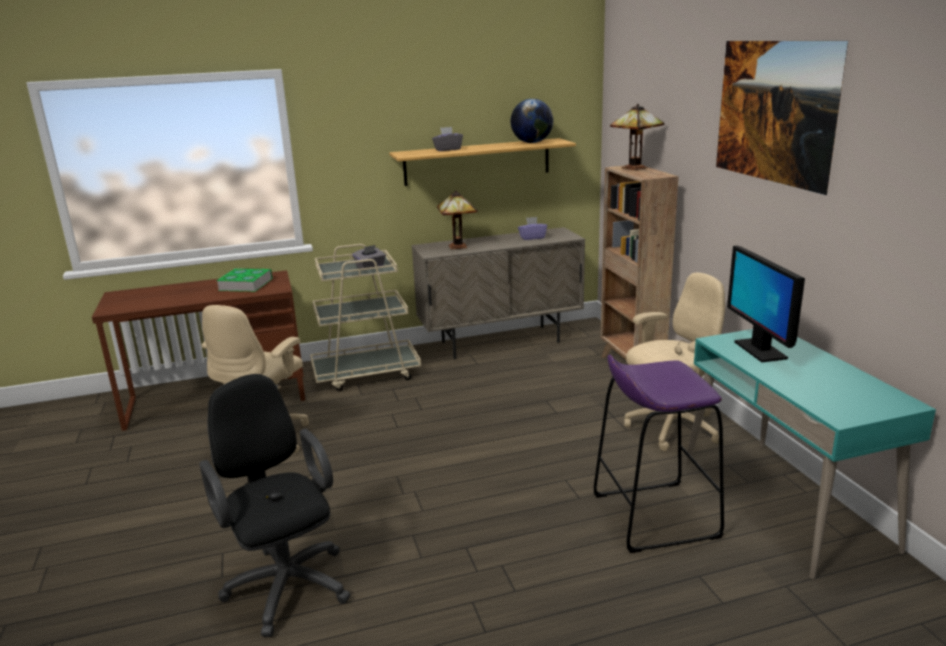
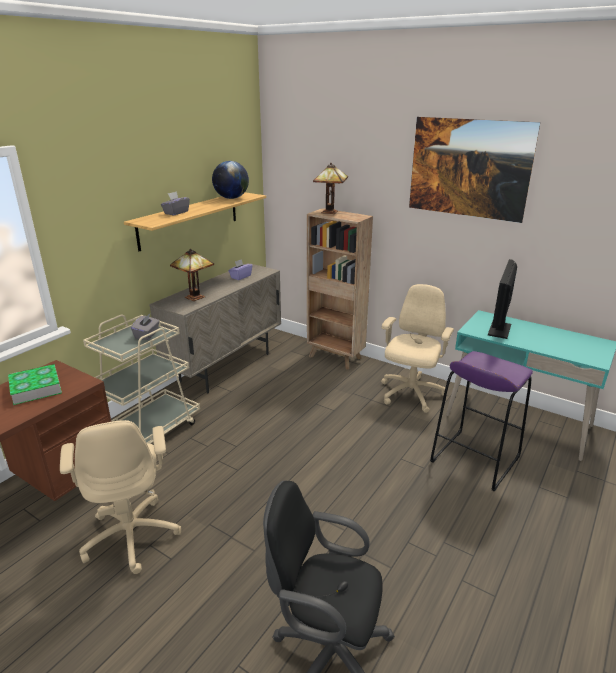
camera: 40 degrees left, 5 degrees up
monitor [727,246,805,362] -> monitor turned 75 degrees clockwise [488,259,517,339]

